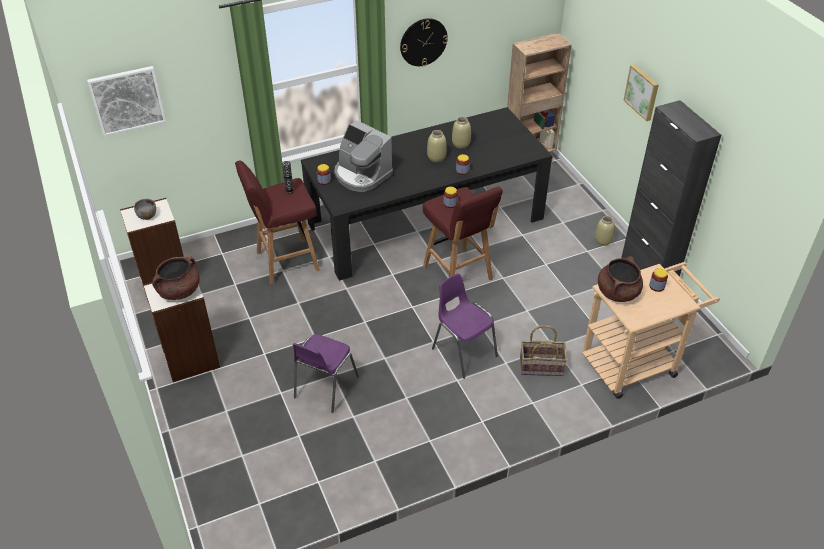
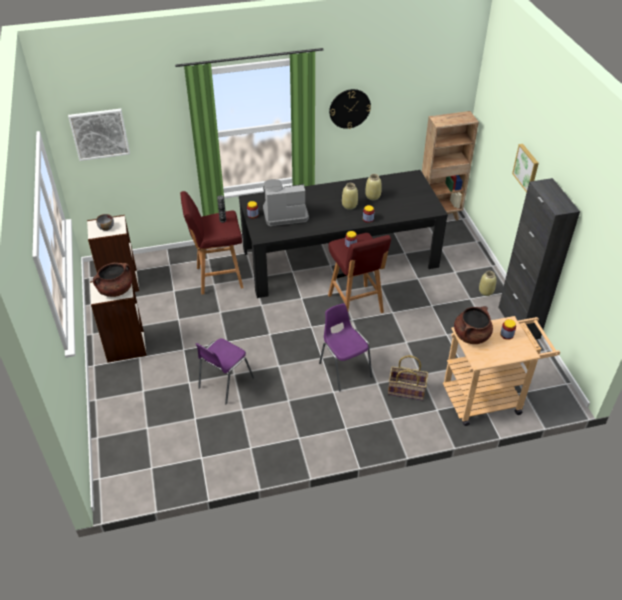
camera: 10 degrees right, 0 degrees up
coffee machine [334,120,393,192] -> coffee machine turned 120 degrees clockwise [263,179,309,226]

